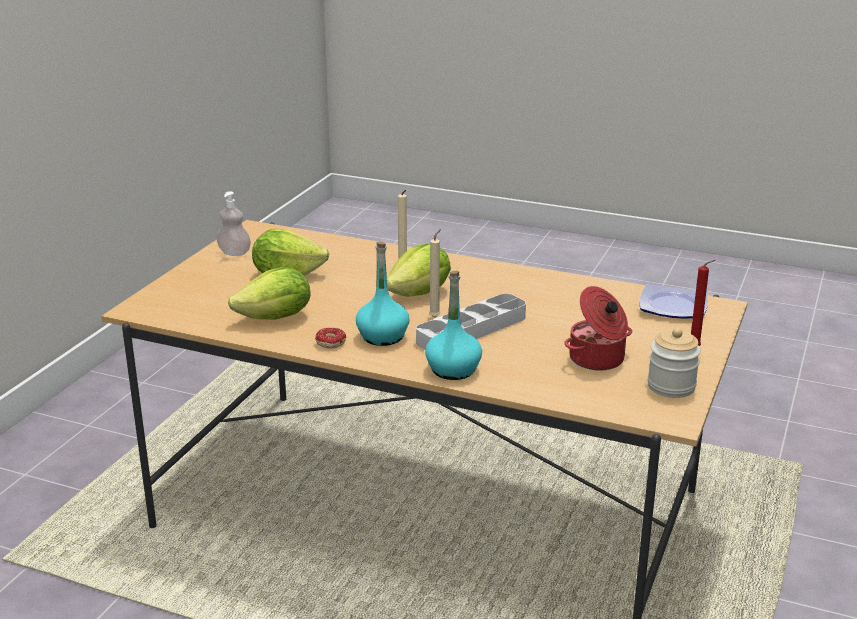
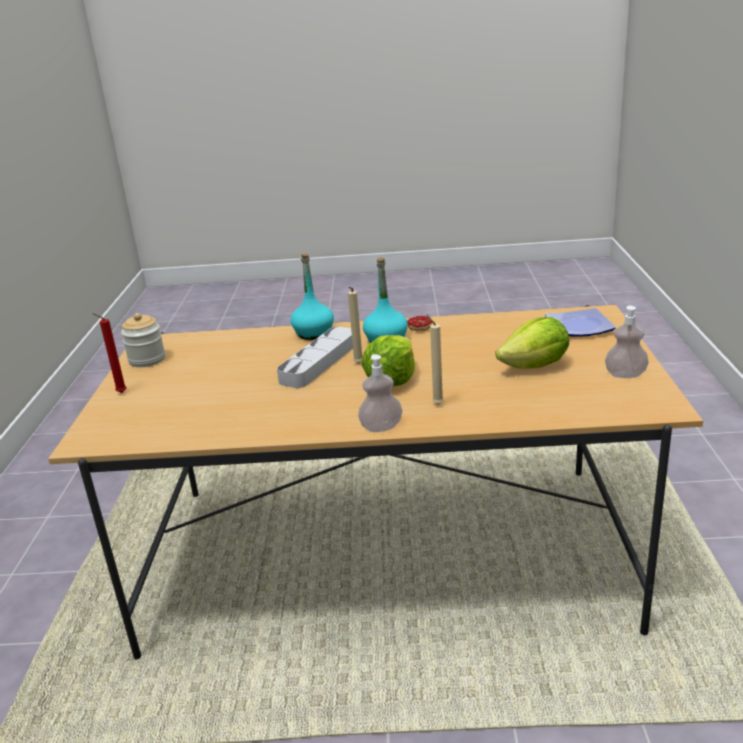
camera: 160 degrees right, 0 degrees up
lettuce [228,267,311,320] -> none
cooking pot [564,286,632,370] -> none
plate [640,284,708,318] -> plate moved to [545,308,616,337]
none -> soap dispenser [358,354,403,432]

